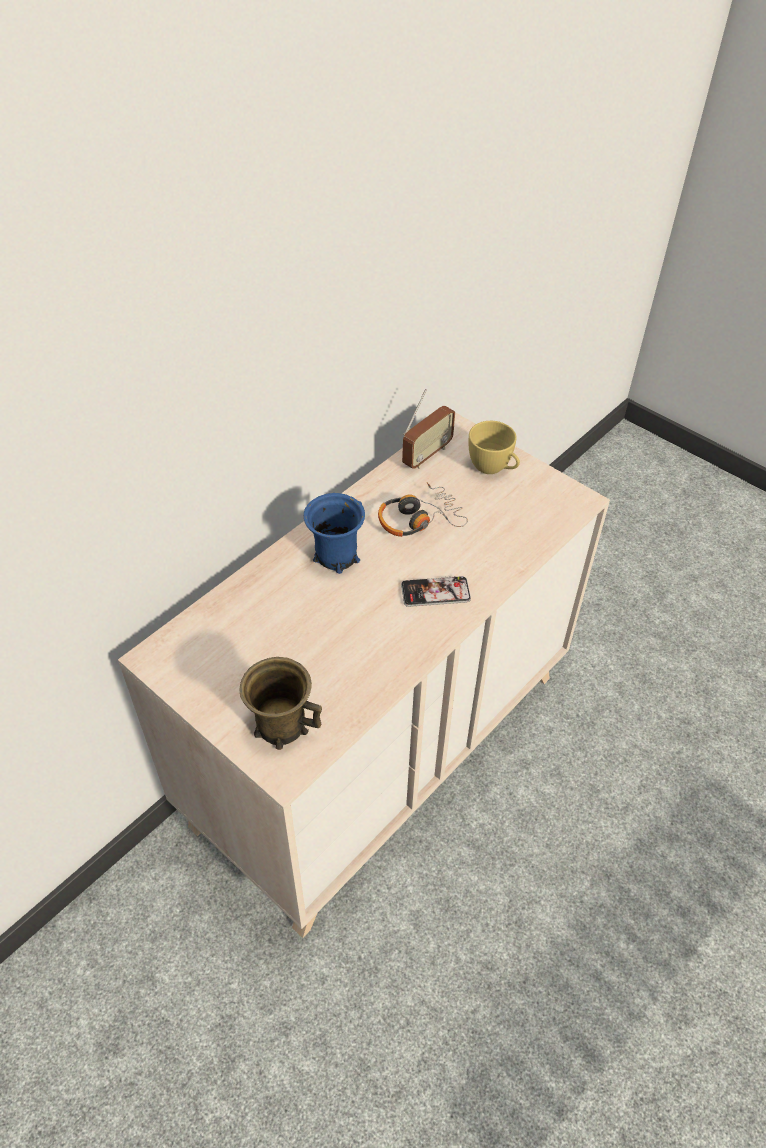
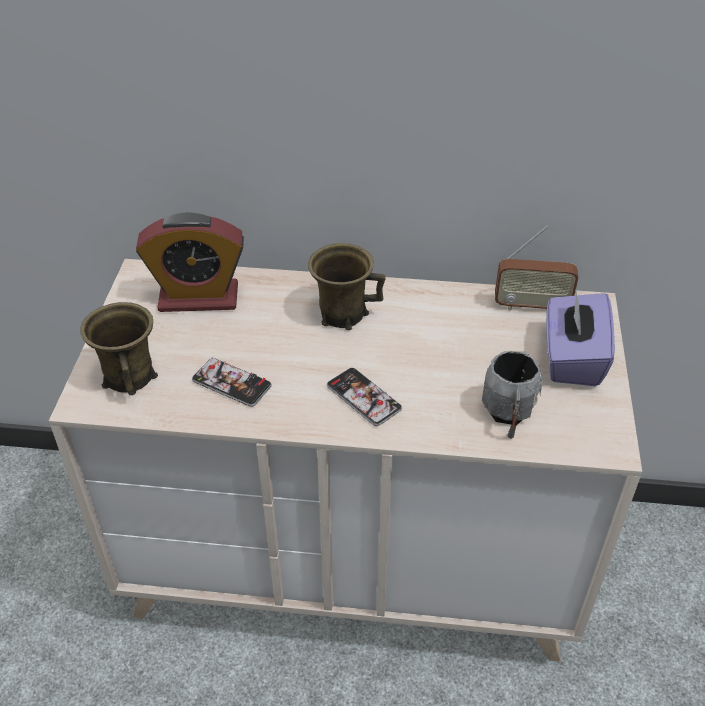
camera: 55 degrees right, 5 degrees down
blue mug [304,493,365,574] -> brown mug [308,243,386,330]
headphones [378,482,468,537] -> none
yellow cup [469,421,520,474] -> purple tissue box [546,291,615,386]
none -> alarm clock [136,212,244,312]
none -> phone [192,357,272,407]
none -> grey mug [482,351,543,439]

